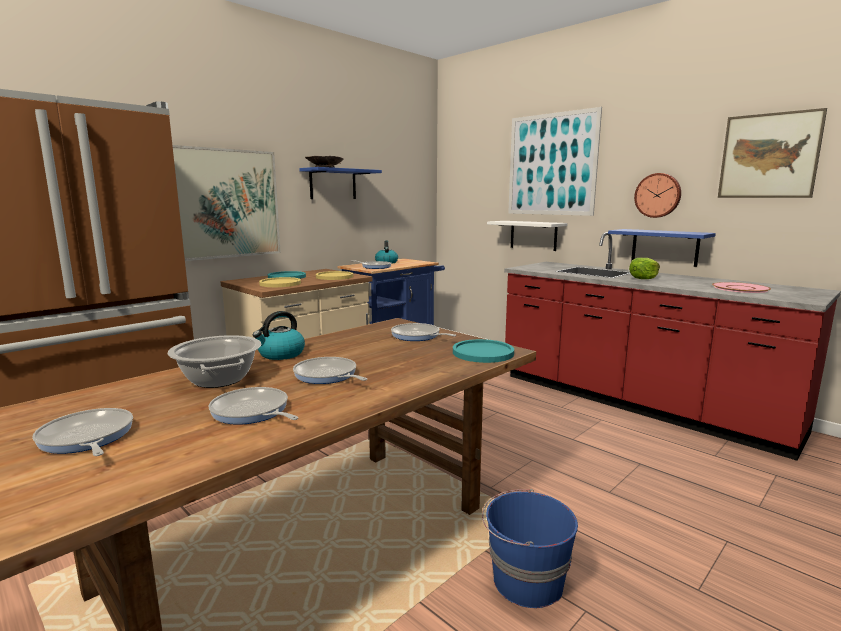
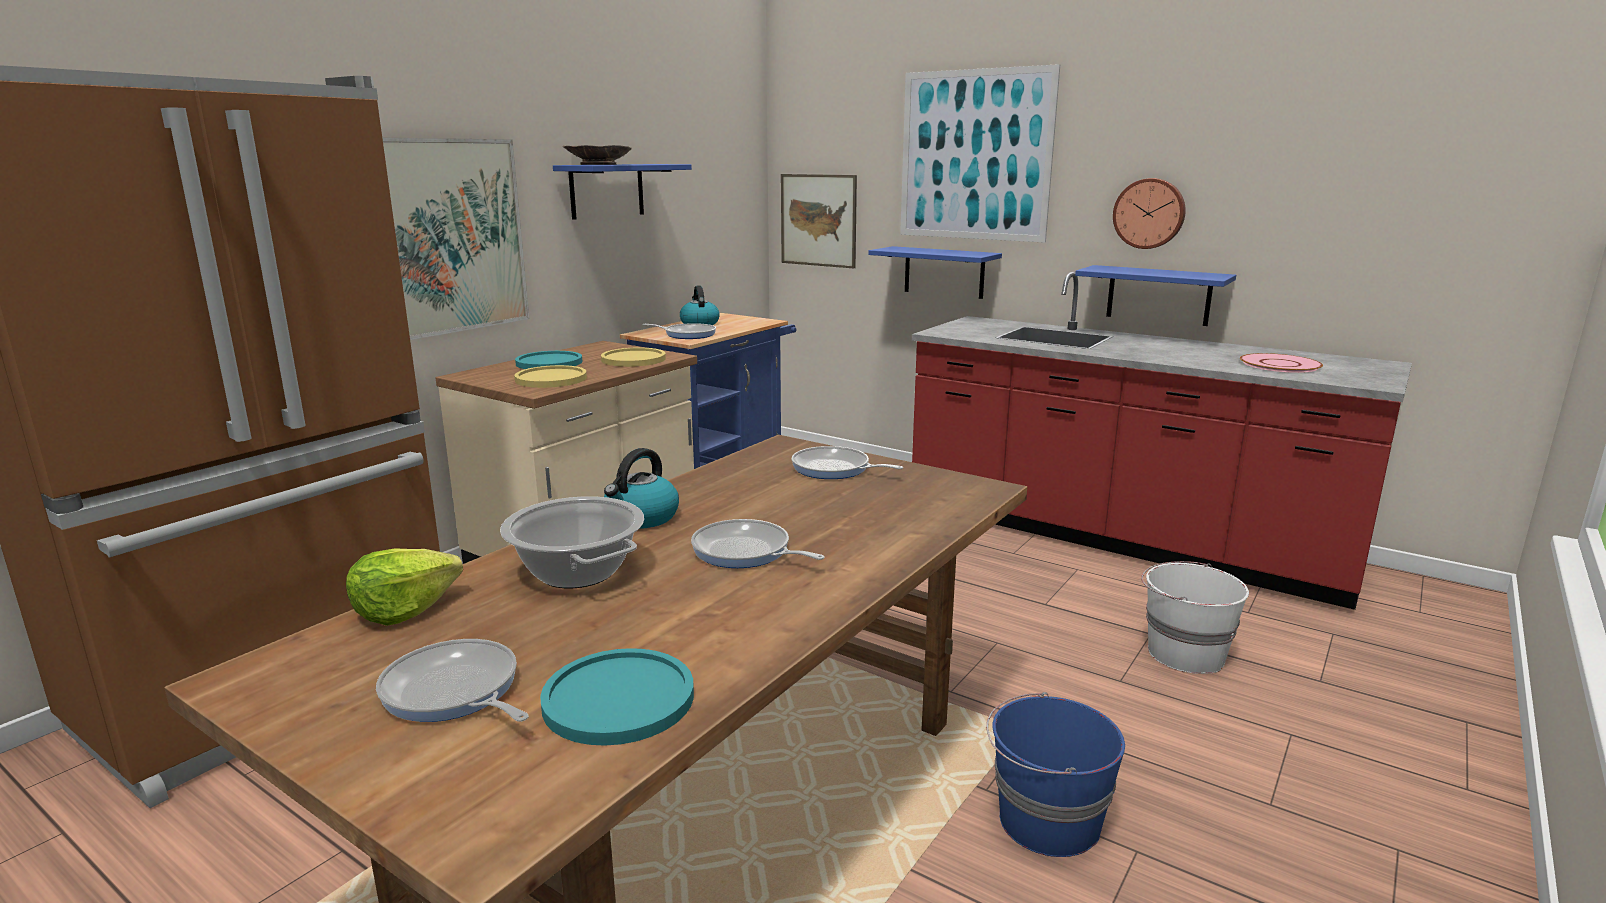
camera: 10 degrees left, 5 degrees up
frying pan [209,387,298,425] -> none
turquoise plate [453,339,514,363] -> turquoise plate moved to [540,648,694,746]
white shelf [487,221,567,251] -> blue shelf [868,246,1002,299]
lettuce [629,258,660,279] -> lettuce moved to [346,549,463,626]
picture [718,108,827,198] -> picture moved to [781,174,857,268]
none -> white bucket [1141,561,1249,674]

